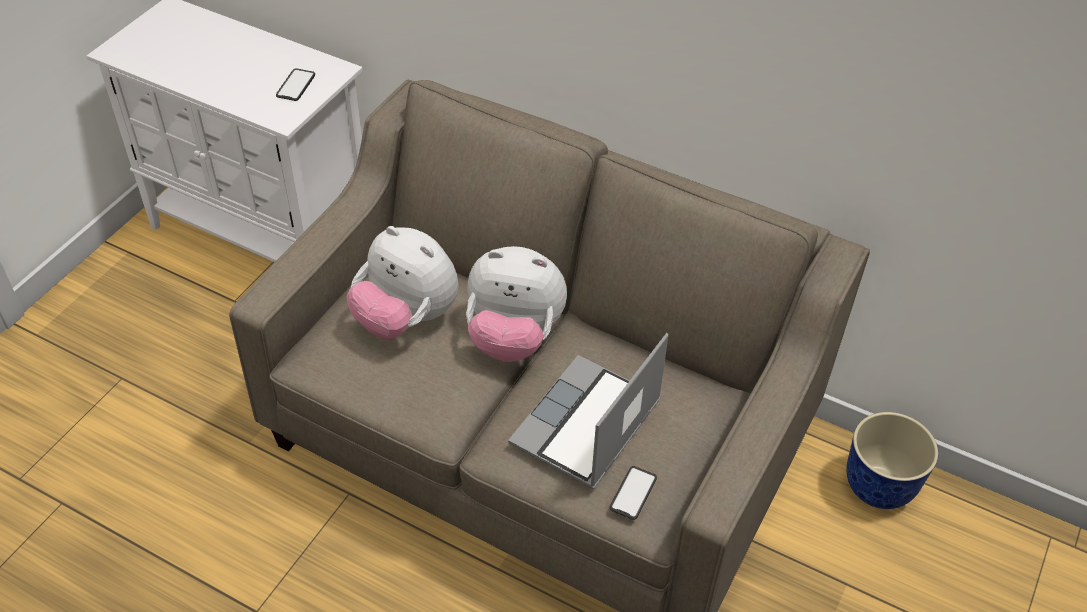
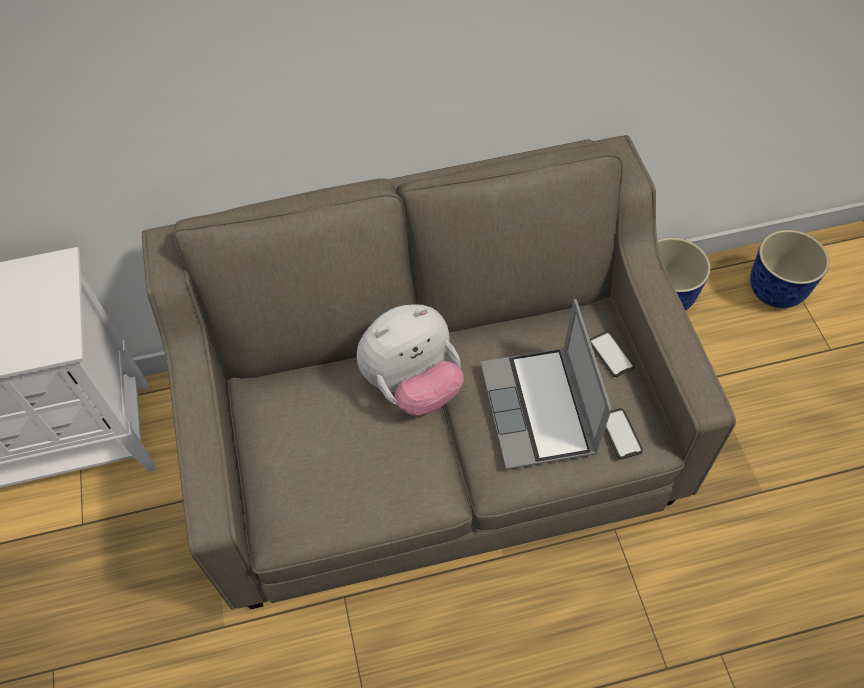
camera: 40 degrees left, 10 degrees up
phone [276,68,315,101] -> phone moved to [590,331,634,377]
plush toy [347,226,458,339] -> none
none -> planter [750,230,829,308]

